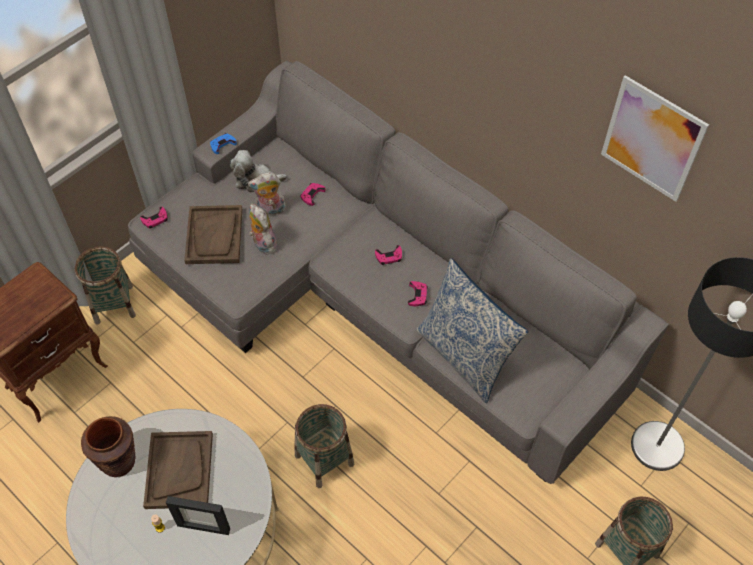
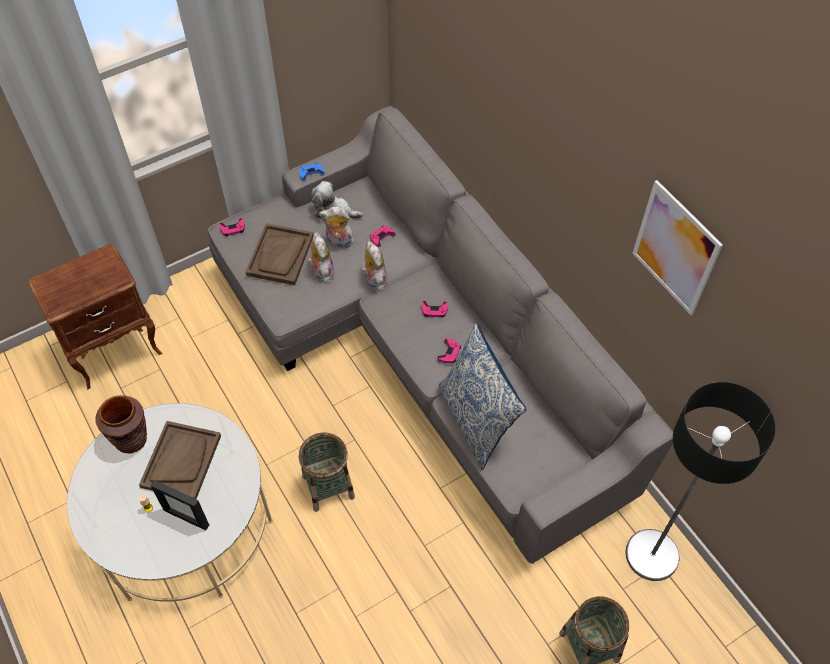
camera: 15 degrees right, 0 degrees up
basket [75,246,136,325] -> none
none -> plush toy [362,241,388,292]

